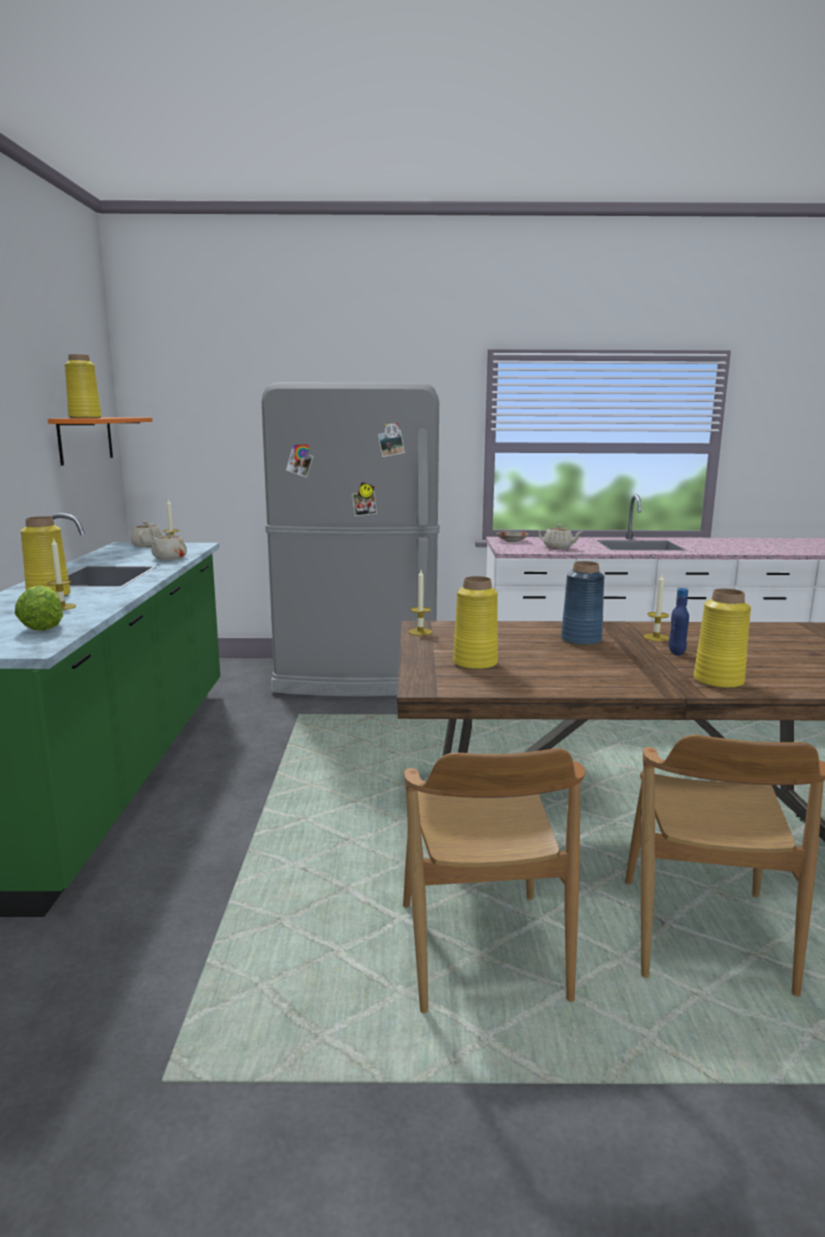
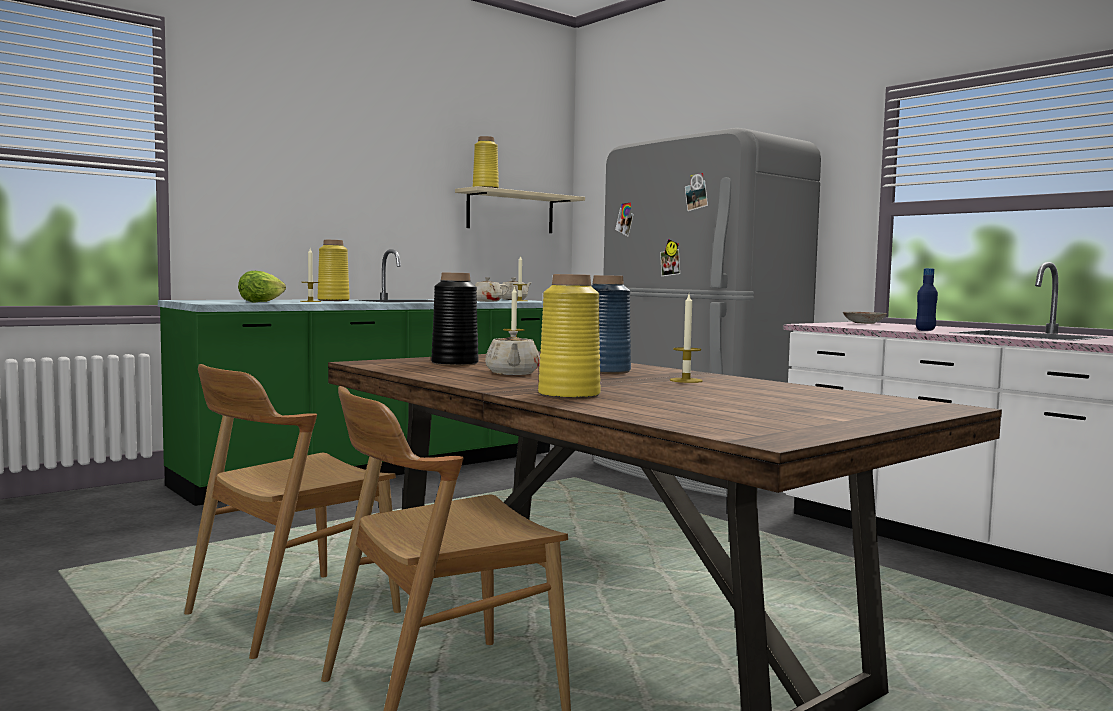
camera: 50 degrees right, 10 degrees down
orange shelf [48,417,152,465] -> beige shelf [455,186,585,233]
yellow vase [453,576,498,670] -> black vase [431,272,479,366]
beige teapot [538,524,582,549] -> beige teapot moved to [485,331,540,375]
blue bottle [669,588,689,656] -> blue bottle moved to [916,268,938,331]

